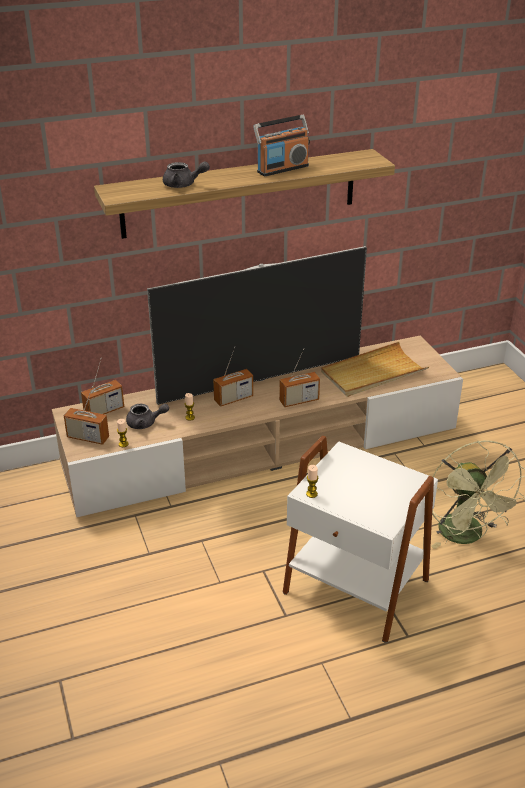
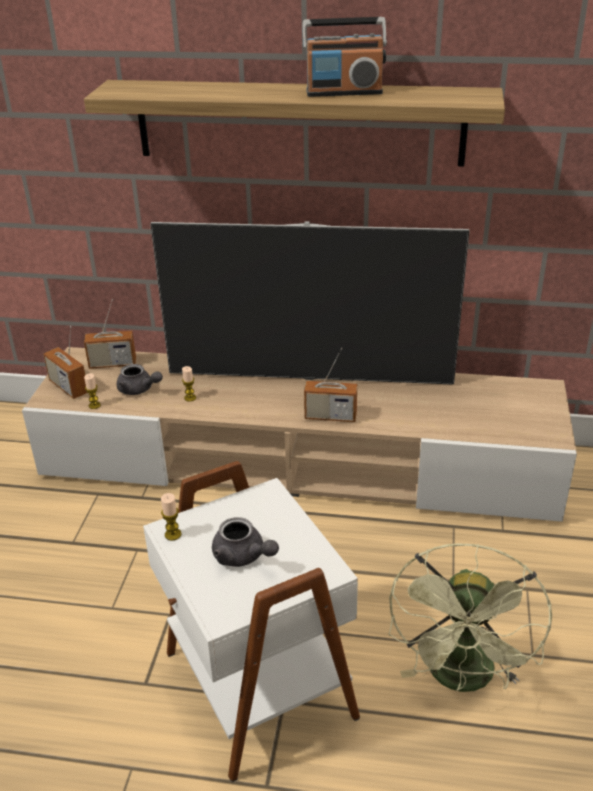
camera: 30 degrees right, 0 degrees up
grey teapot [163,161,210,188] -> grey teapot moved to [212,517,279,567]
radio [213,347,253,407] -> none
beige tray [321,342,430,397] -> none

